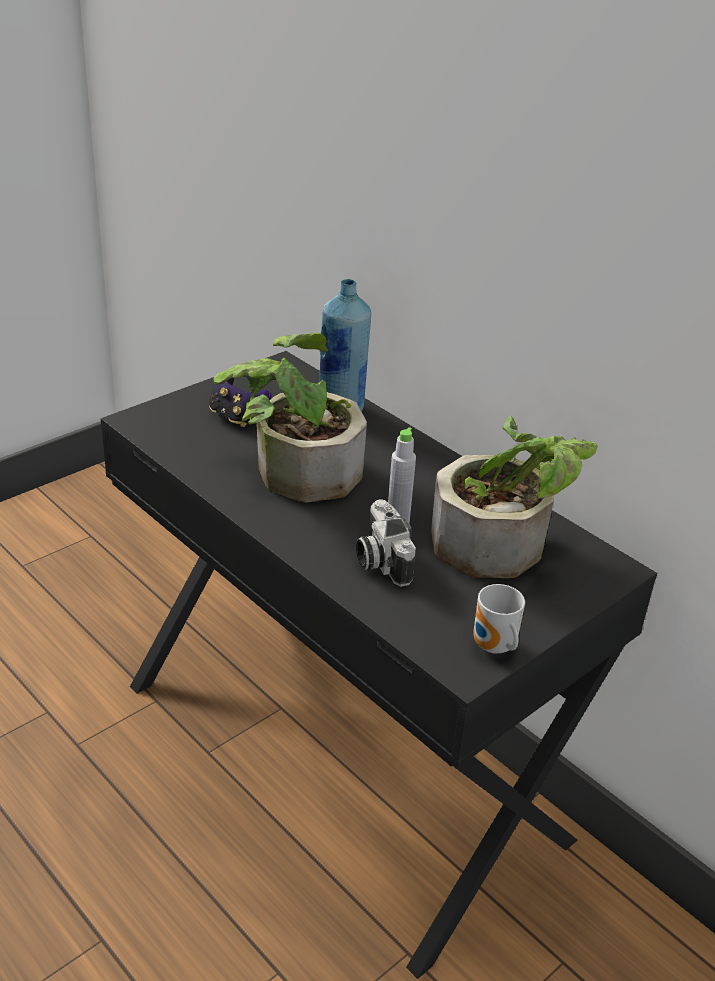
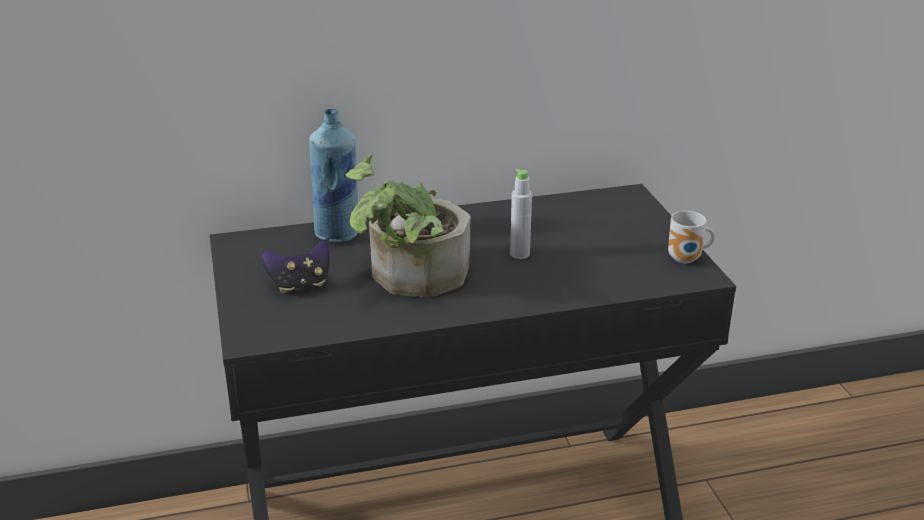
camera: 60 degrees left, 5 degrees down
camera [356,499,416,587] -> none
potted plant [431,416,598,578] -> none

